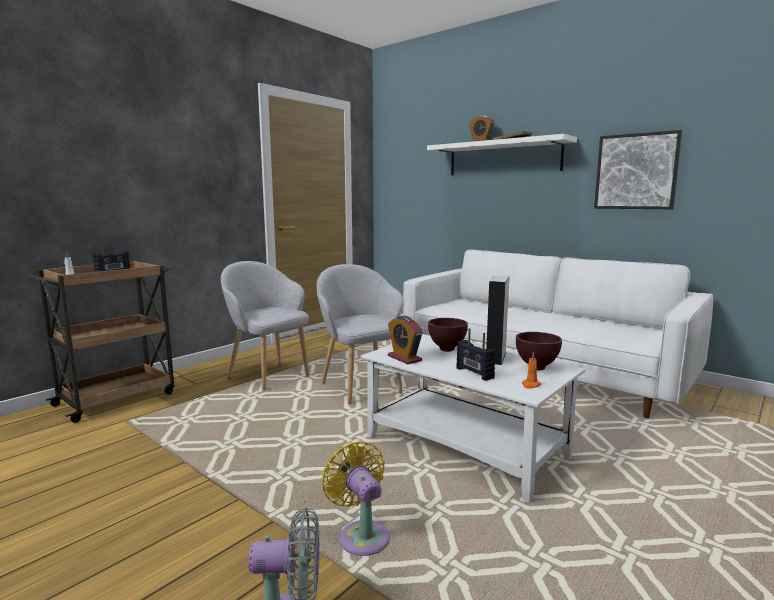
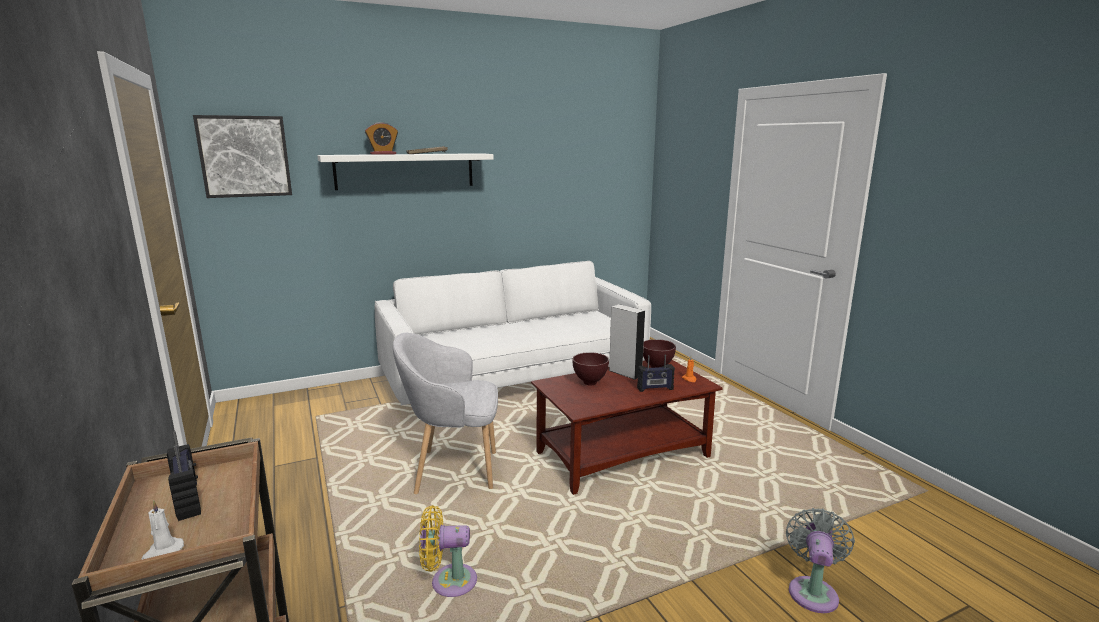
camera: 65 degrees left, 5 degrees up
grey armchair [221,261,310,391] -> none
yellow fan [322,441,390,556] -> yellow fan moved to [419,505,477,597]
white coffee table [361,334,585,503] -> brown coffee table [531,360,723,495]
alarm clock [388,316,423,364] -> none
picture [594,130,682,209] -> picture moved to [193,115,292,198]

